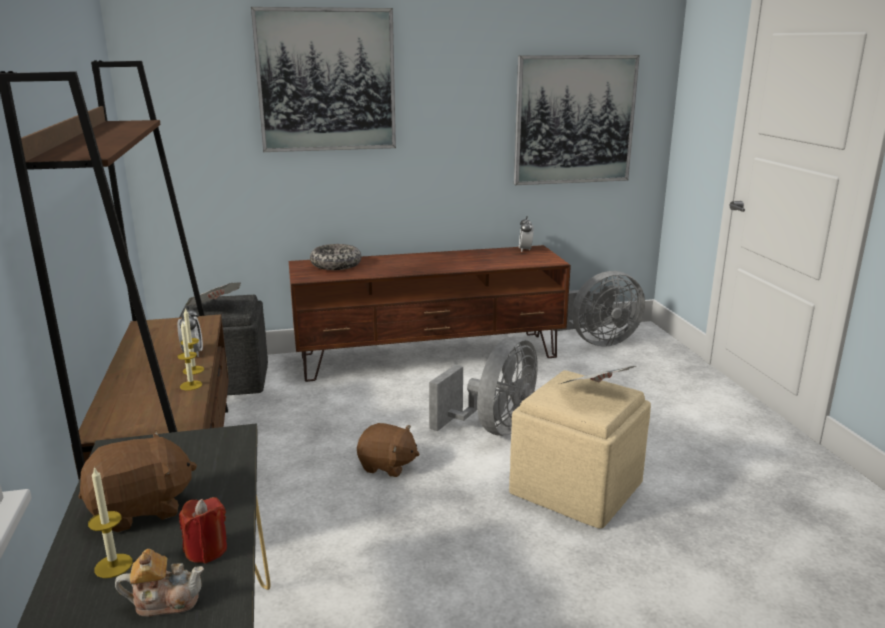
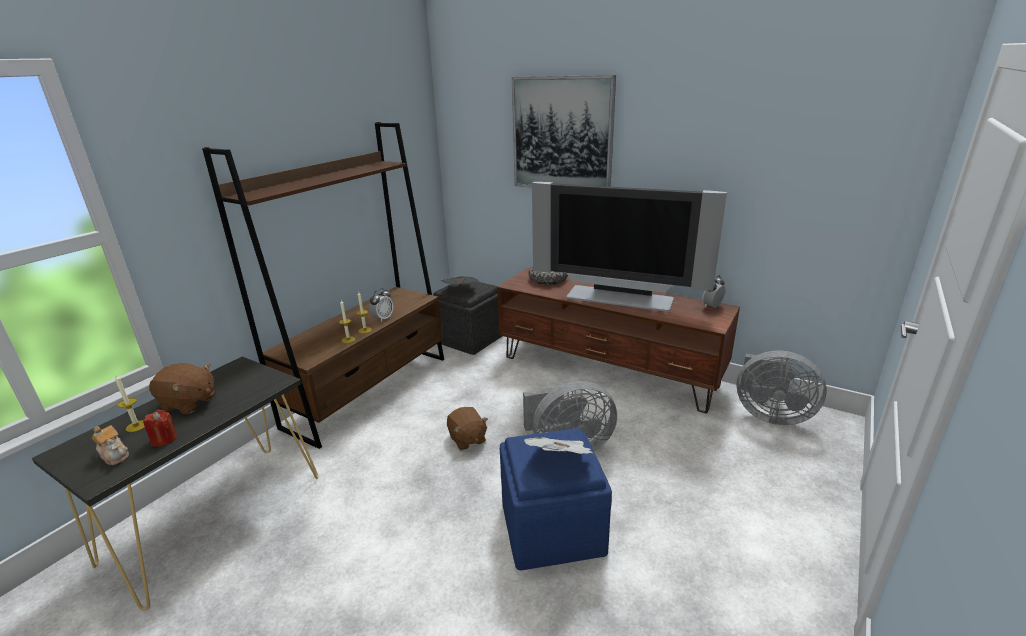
camera: 45 degrees right, 5 degrees up
beige ottoman [509,370,651,529] -> blue ottoman [500,428,612,570]
picture [514,55,640,185] -> none
none -> television [532,182,727,312]

